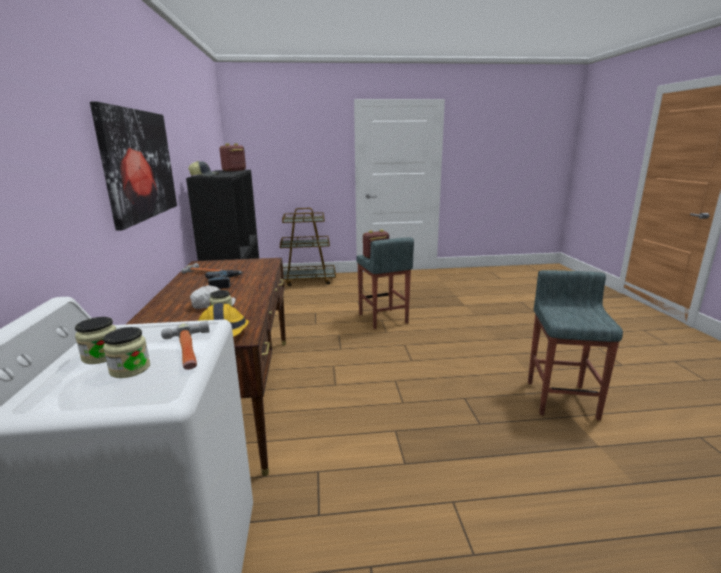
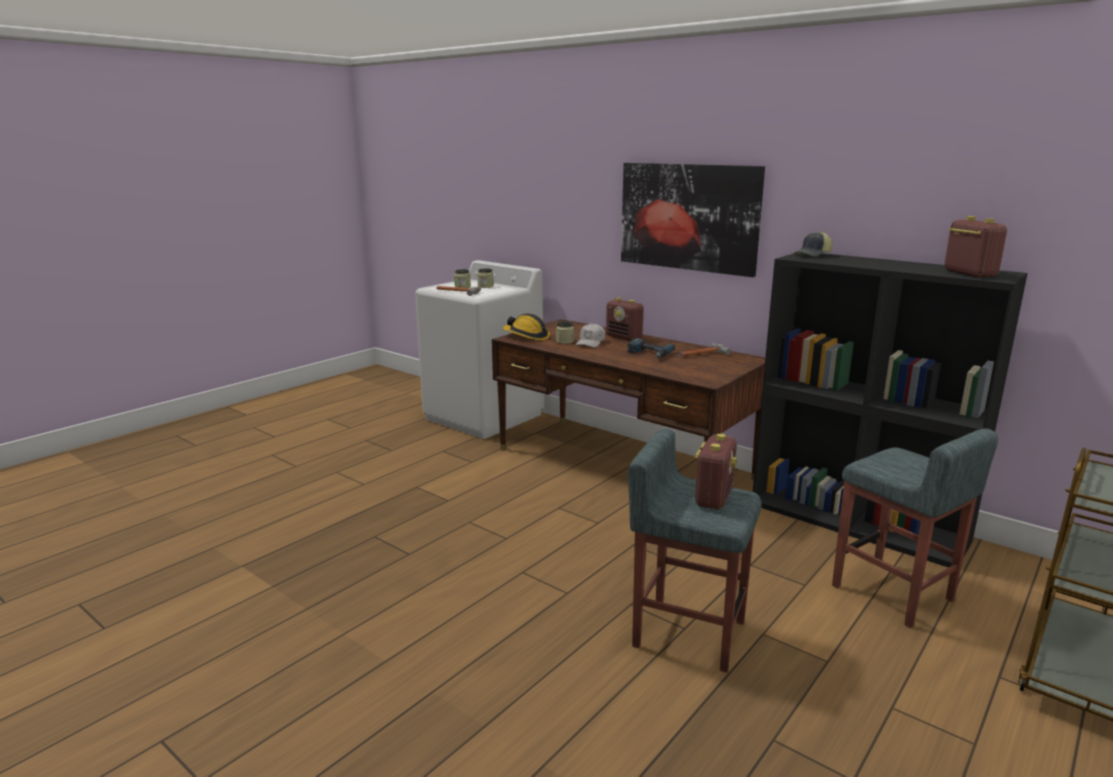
camera: 135 degrees right, 0 degrees up
grey stool [528,270,623,420] -> grey stool moved to [832,429,998,628]
none -> radio [606,297,644,341]

